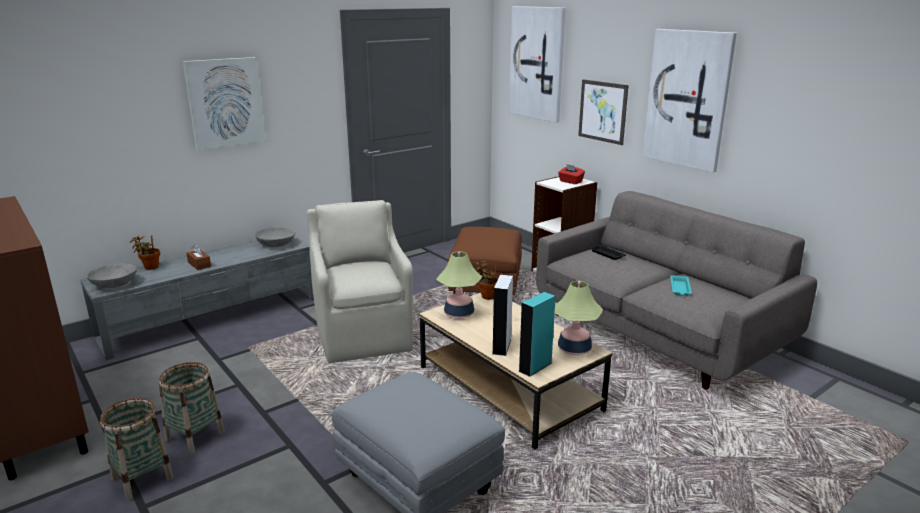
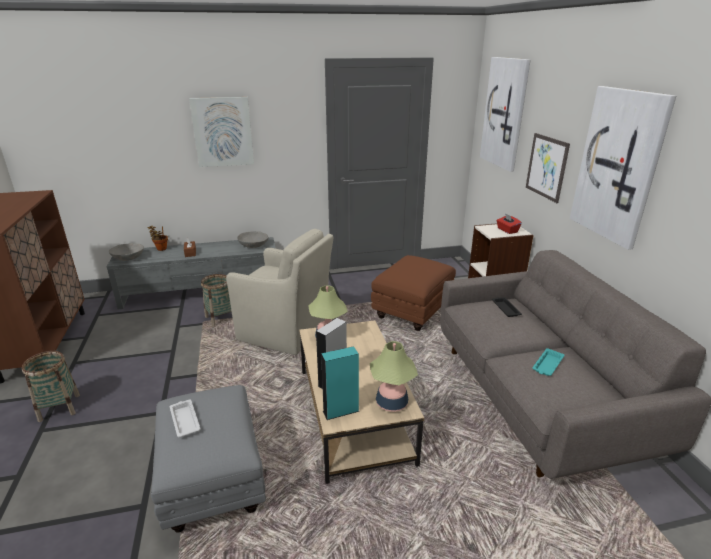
camera: 25 degrees right, 5 degrees up
basket [159,362,225,454] -> basket moved to [201,274,232,327]
beige armchair [307,200,413,363] -> beige armchair turned 105 degrees clockwise [226,229,333,355]
potted plant [476,261,498,300] -> none
none -> white tray [170,400,201,438]

